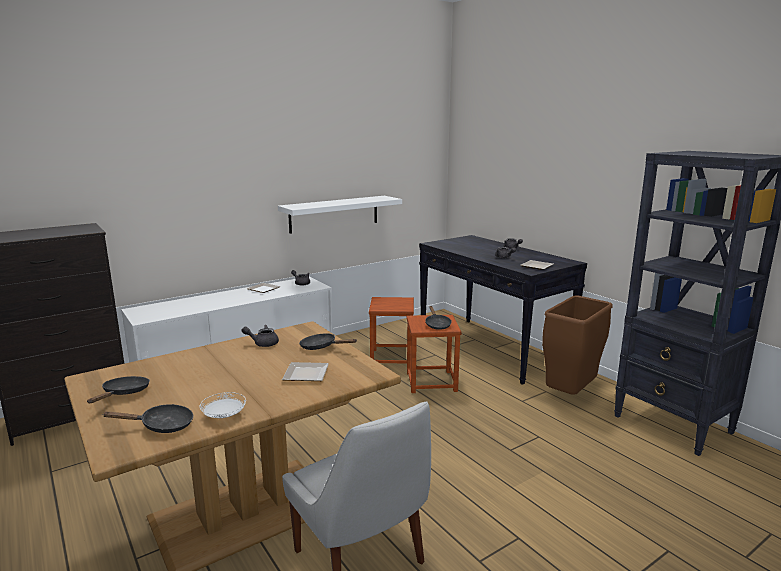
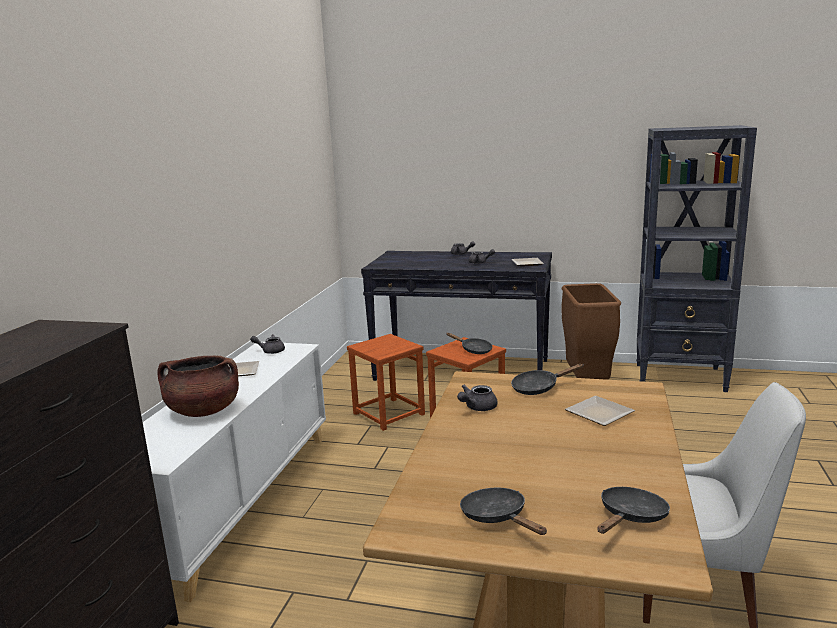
camera: 40 degrees left, 0 degrees up
white plate [199,392,246,418] -> none
white shelf [278,196,402,234] -> none
none -> brown cooking pot [157,356,239,417]

